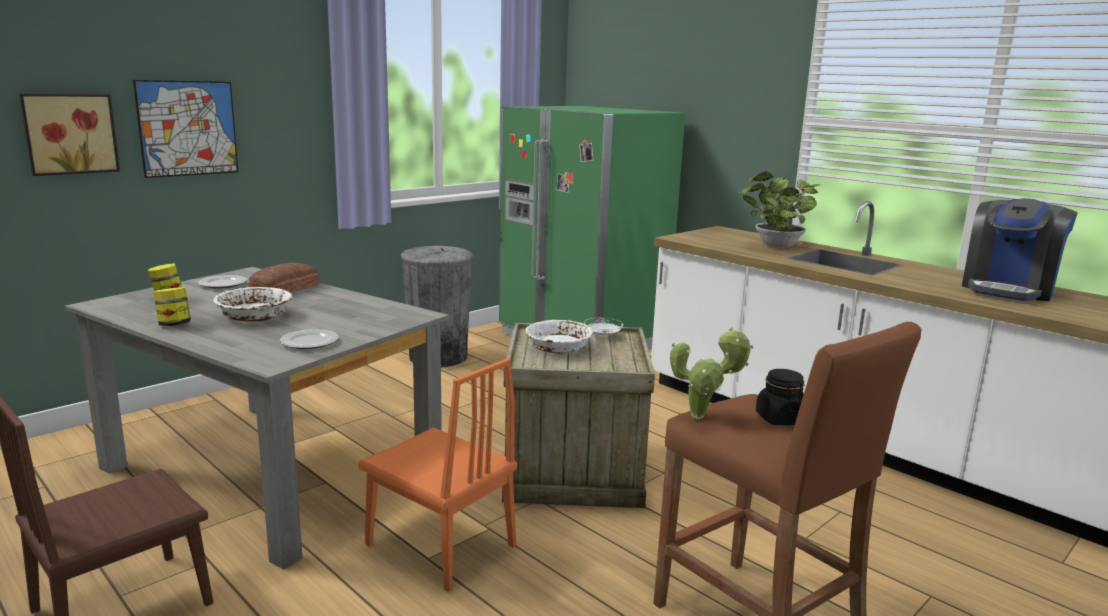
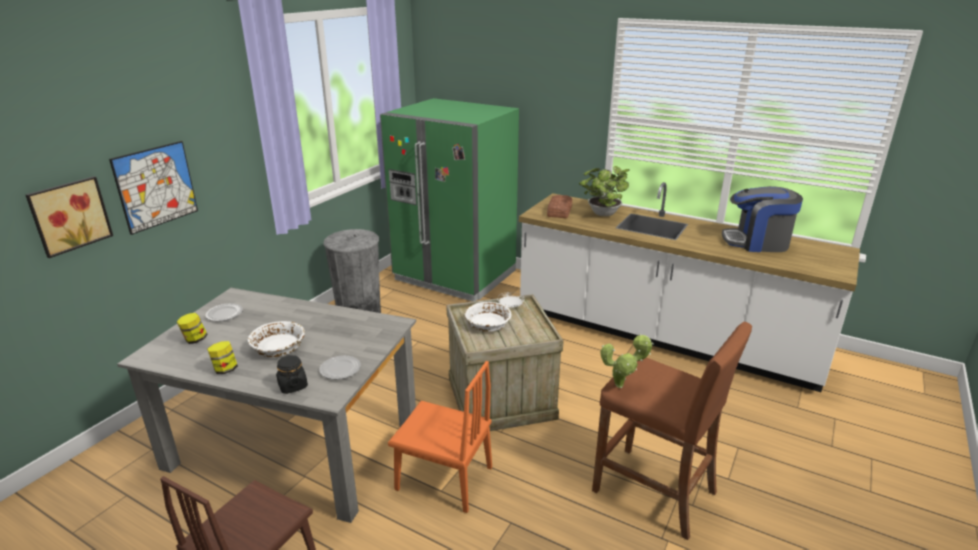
camera: 15 degrees left, 10 degrees up
bread [248,263,320,293] -> bread moved to [547,195,572,218]
black jar [756,369,804,425] -> black jar moved to [276,355,308,394]
coffee machine [962,198,1078,301] -> coffee machine turned 75 degrees clockwise [722,186,803,252]

